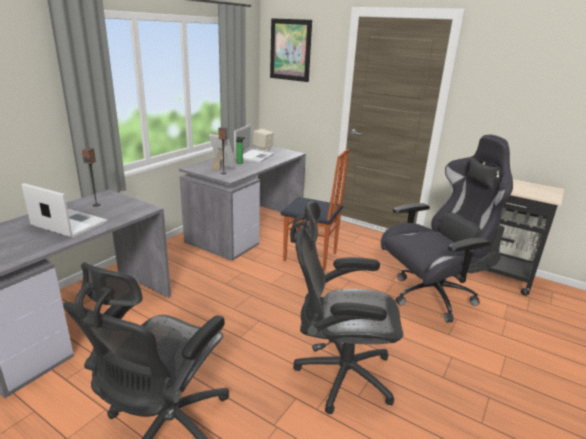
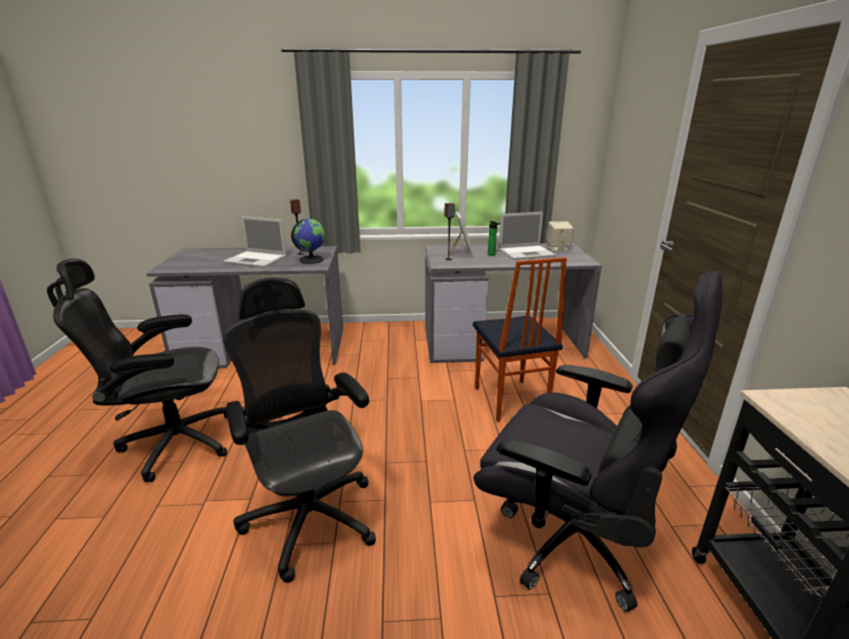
camera: 55 degrees right, 0 degrees up
laptop [22,183,107,238] -> laptop turned 120 degrees clockwise [223,216,287,268]
picture [270,18,312,82] -> none
none -> globe [291,219,325,264]

